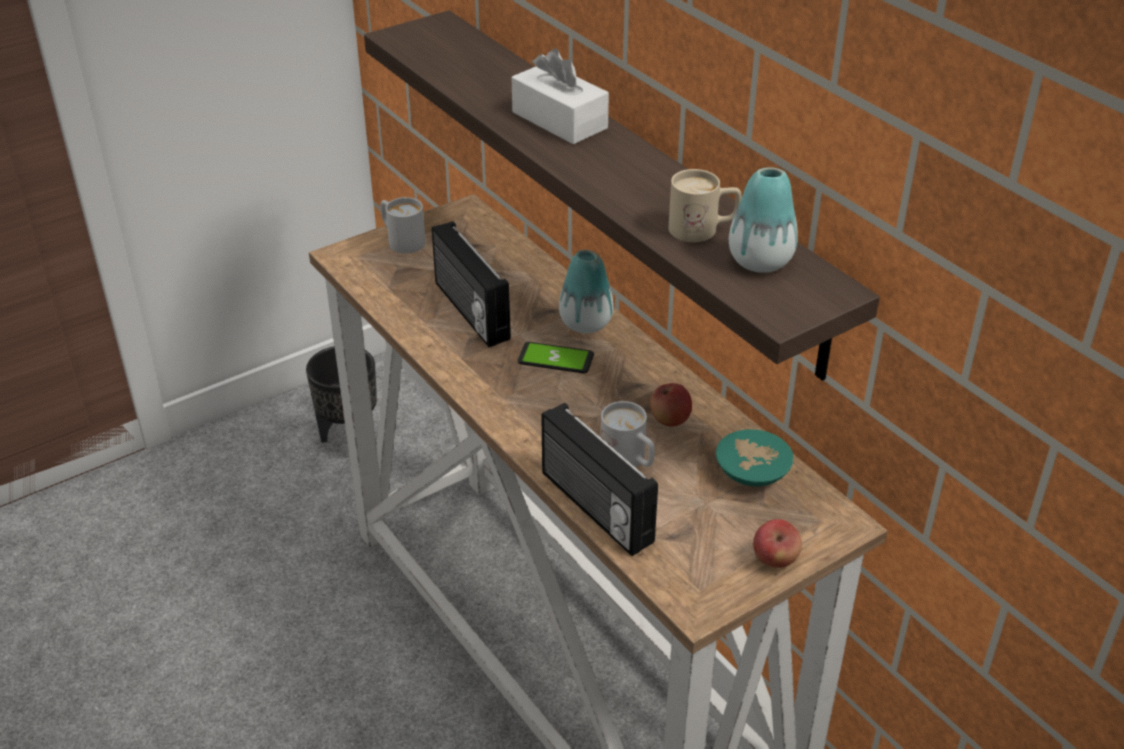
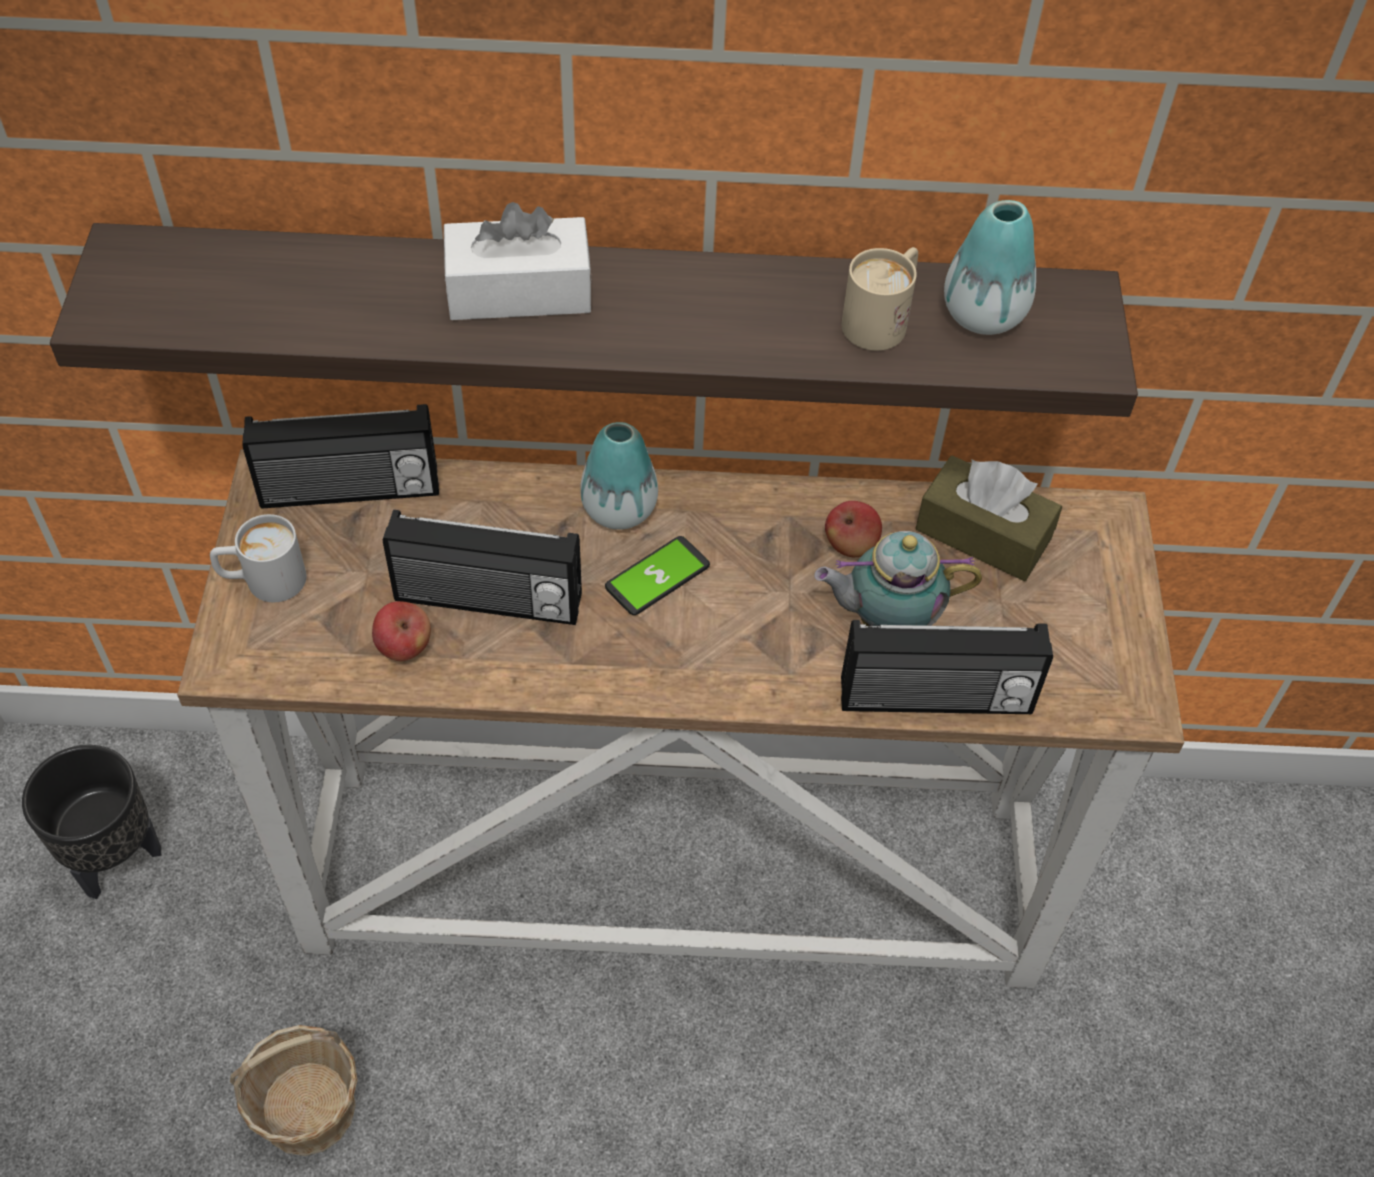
camera: 55 degrees left, 15 degrees up
white mug [601,401,655,467] -> teapot [814,531,982,628]
turquoise bowl [716,429,794,487] -> brown tissue box [916,456,1062,581]
apple [753,519,802,568] -> apple moved to [372,601,431,661]
none -> basket [230,1025,358,1156]
none -> radio [242,404,439,509]

